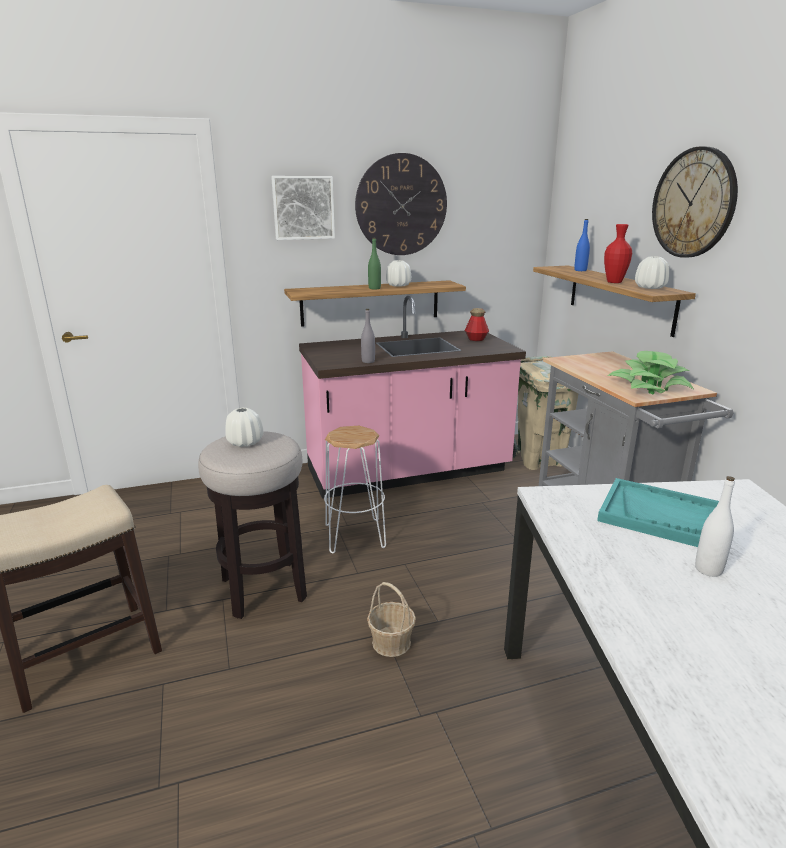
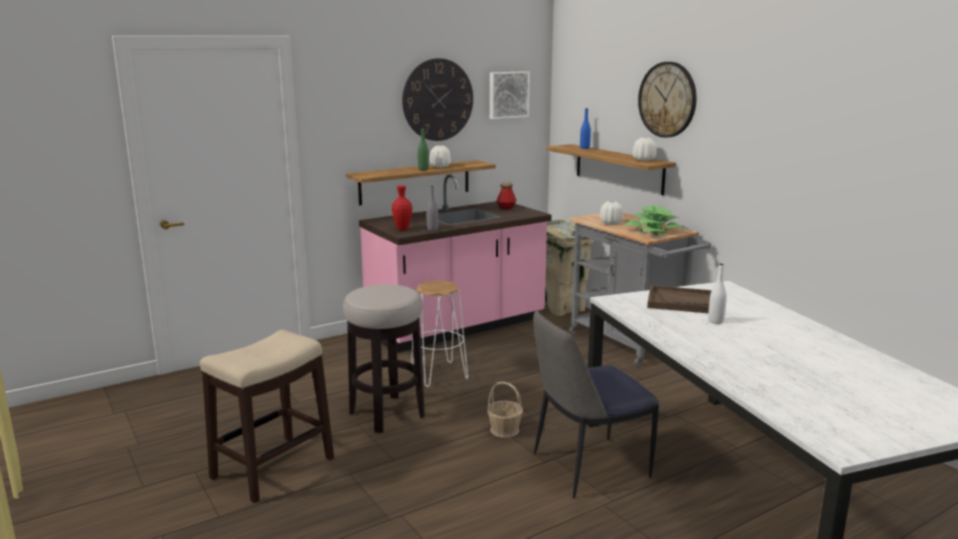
camera: 15 degrees left, 5 degrees down
white vase [225,407,263,447] -> white vase moved to [600,201,623,225]
picture [271,176,335,240] -> picture moved to [490,71,530,119]
turquoise tray [597,478,719,547] -> brown tray [647,285,712,313]
red vase [604,224,632,283] -> red vase moved to [392,185,412,230]
none -> chair [533,310,659,498]

